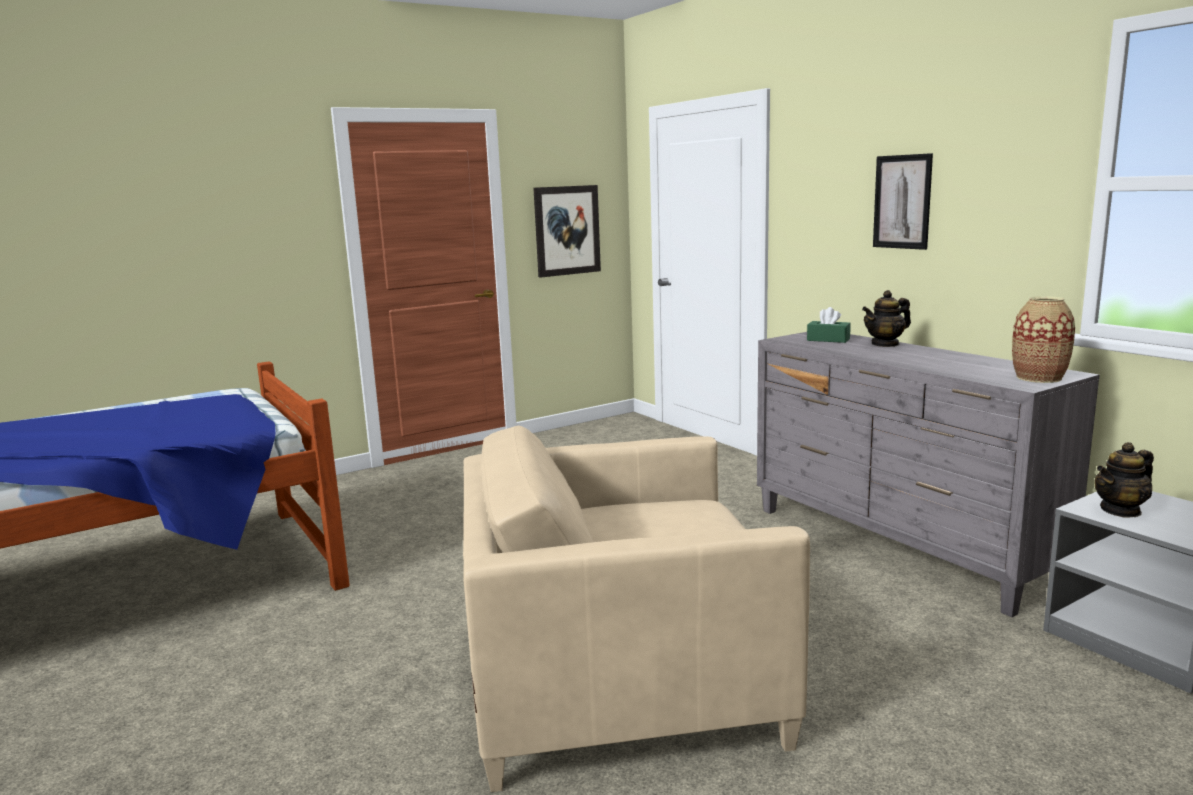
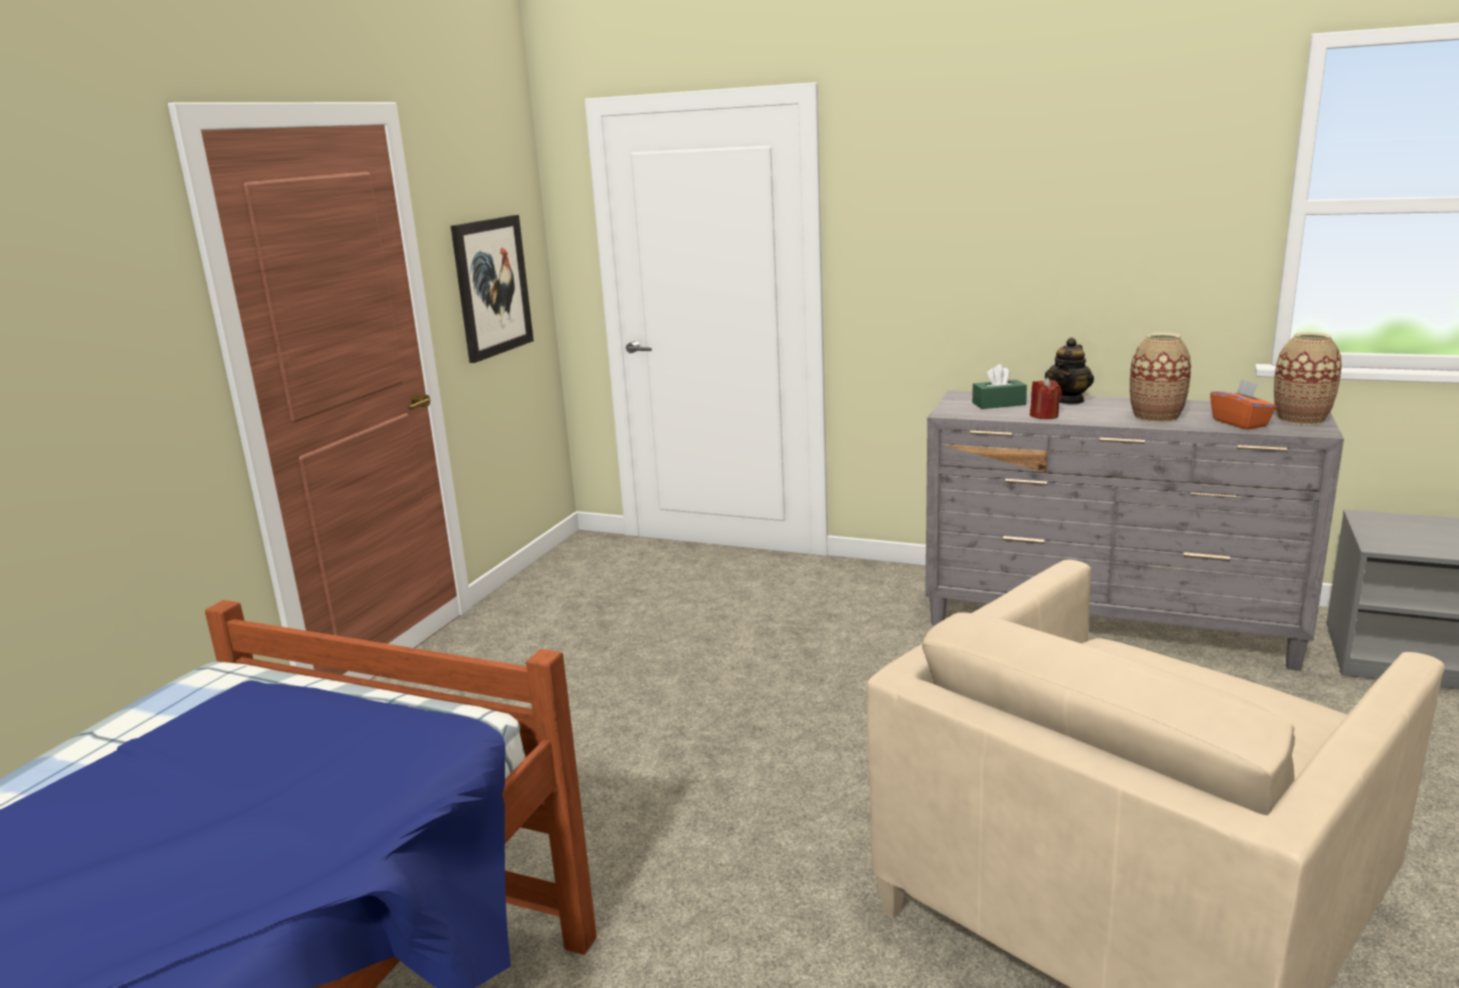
camera: 35 degrees left, 5 degrees up
picture [873,153,933,250] -> none
teapot [1094,442,1154,518] -> none
none -> red candle [1030,377,1062,419]
none -> vase [1130,332,1191,423]
none -> orange tissue box [1210,379,1277,430]

